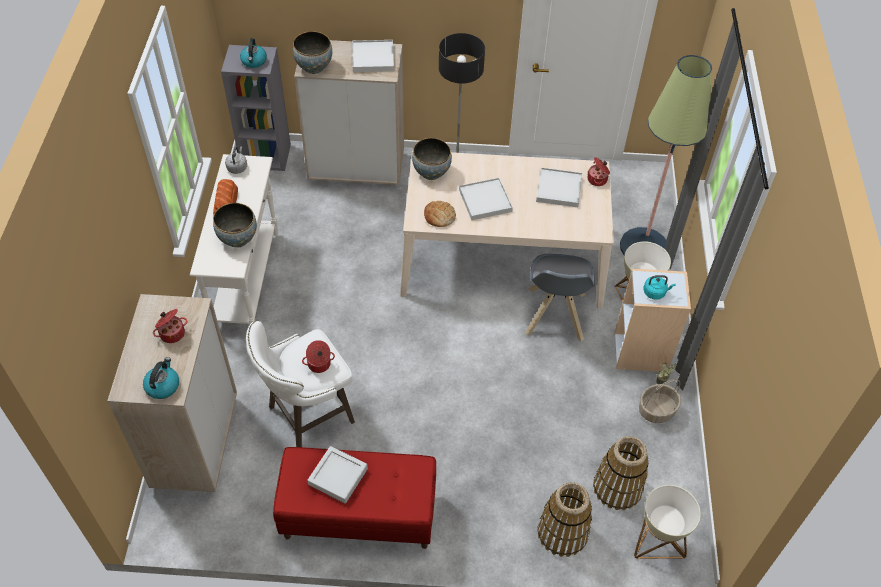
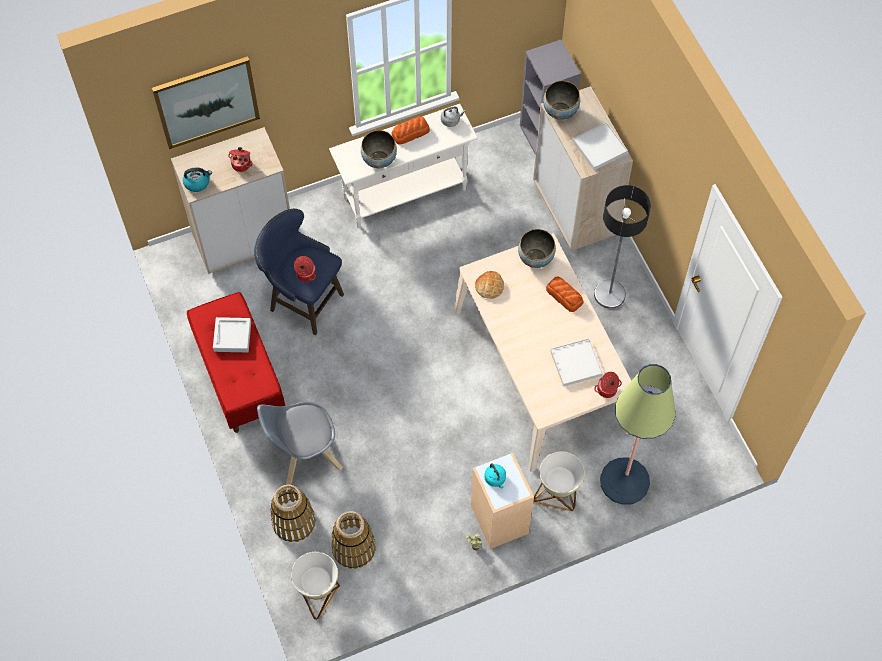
camera: 65 degrees right, 10 degrees up
kettle [240,38,267,68] -> none
white stool [246,321,355,447] -> blue stool [254,209,344,335]
white tray [459,178,513,220] -> none
grey chair [525,254,595,341] -> grey chair moved to [257,401,343,485]
basket [639,379,681,423] -> none
none -> picture [152,56,260,149]
none -> bread [546,276,584,312]

